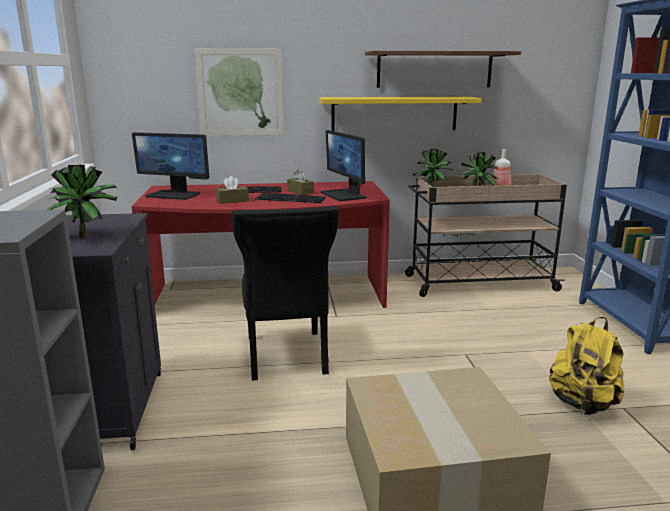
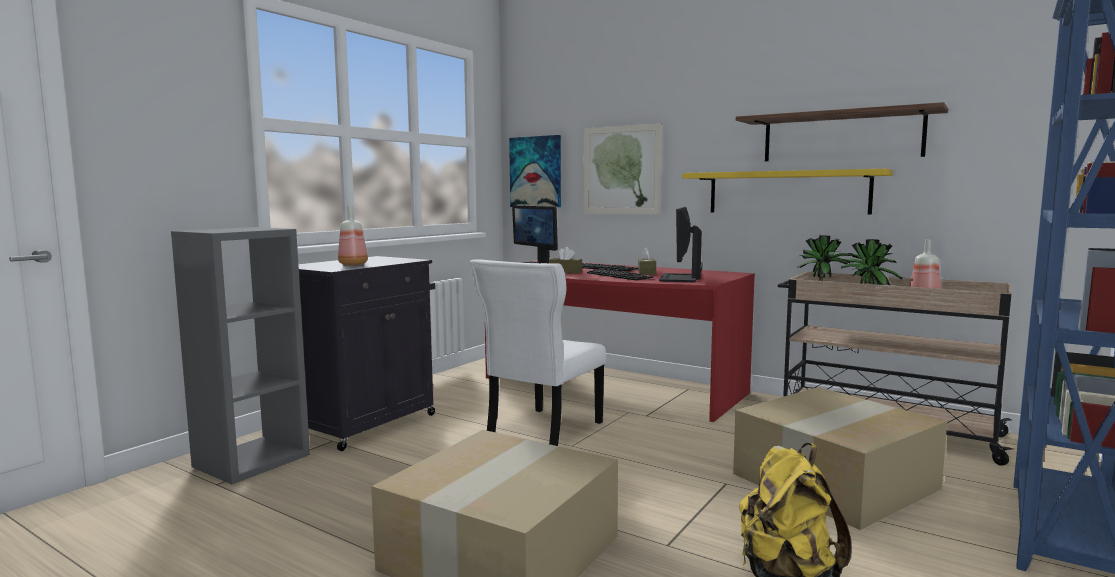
camera: 40 degrees right, 10 degrees down
potted plant [47,165,117,237] -> bottle [338,206,368,265]
black chair [232,206,339,381] -> white chair [470,260,606,446]
none -> picture [509,135,561,207]
none -> cardboard box [733,387,947,530]

